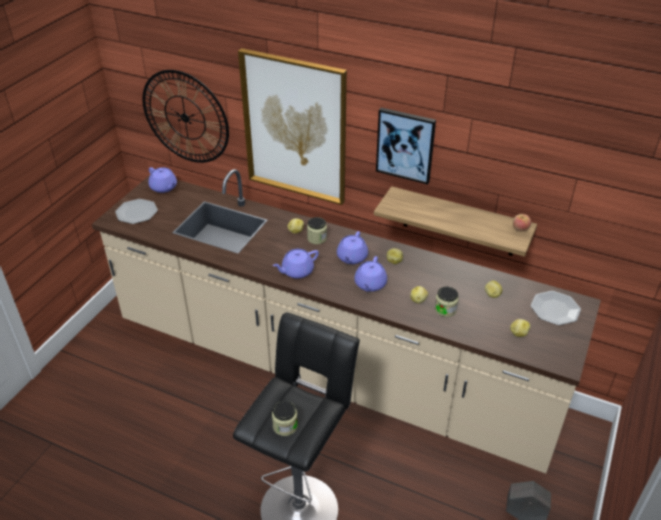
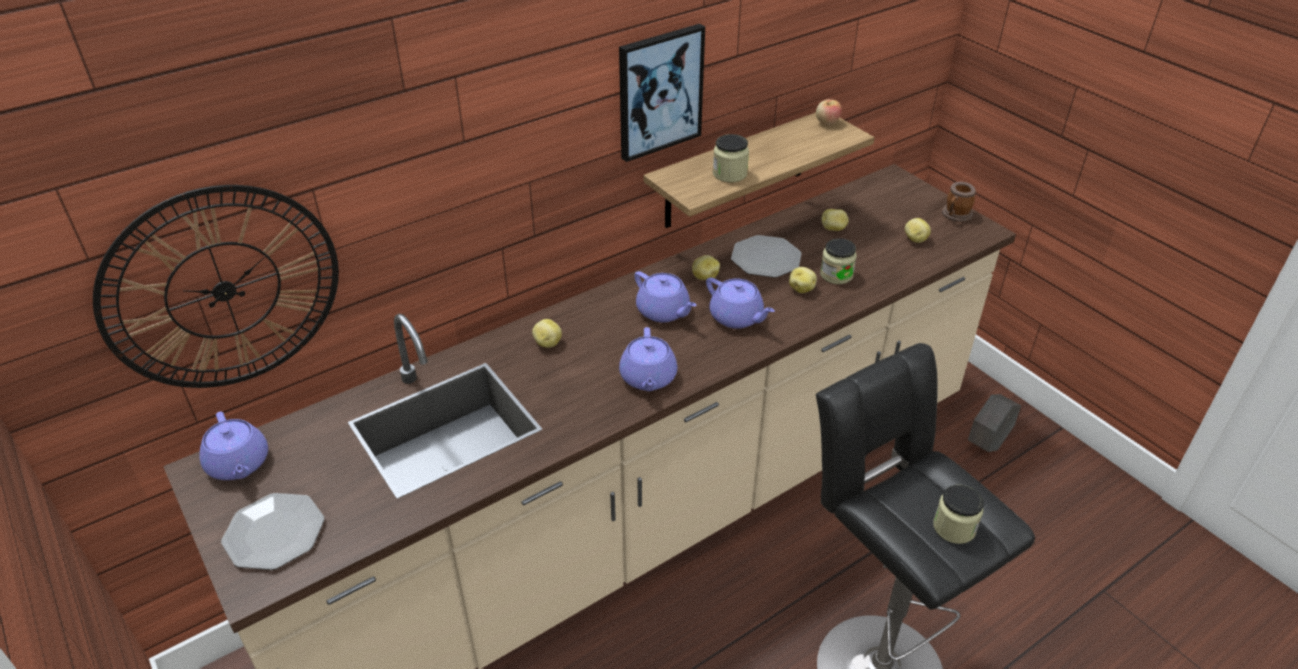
camera: 60 degrees left, 0 degrees up
purple teapot [148,167,177,193] -> purple teapot turned 75 degrees clockwise [199,411,268,480]
picture [238,48,347,205] -> none
jar [307,217,327,244] -> jar moved to [713,134,749,182]
plate [531,291,581,325] -> plate moved to [731,235,802,278]
none -> mug [942,182,976,222]

